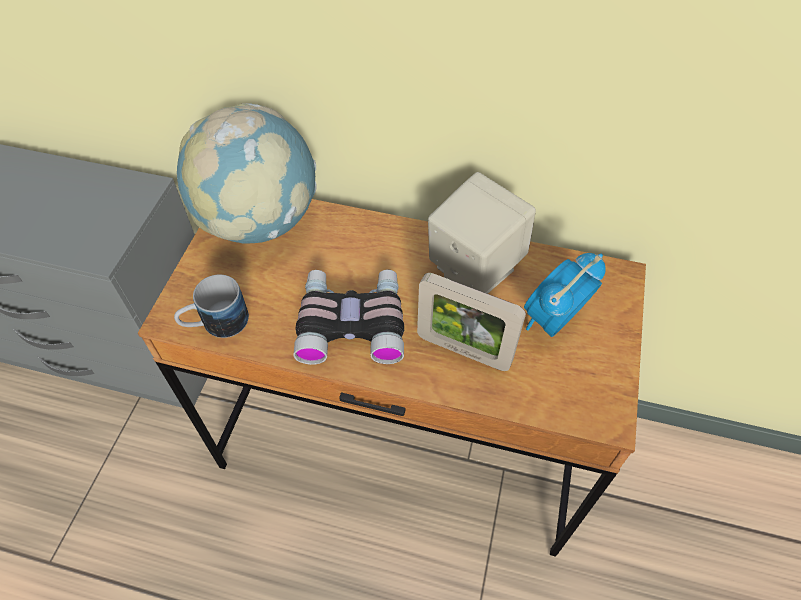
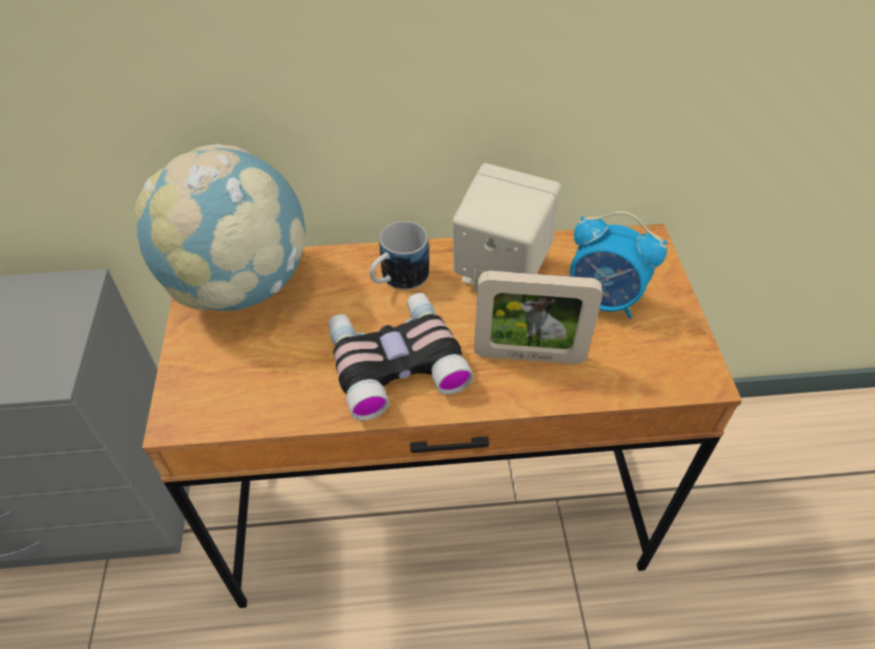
camera: 20 degrees left, 5 degrees down
mug [174,275,249,338] -> mug moved to [370,221,429,289]
alarm clock [524,253,606,337] -> alarm clock turned 90 degrees counterclockwise [570,211,667,319]

